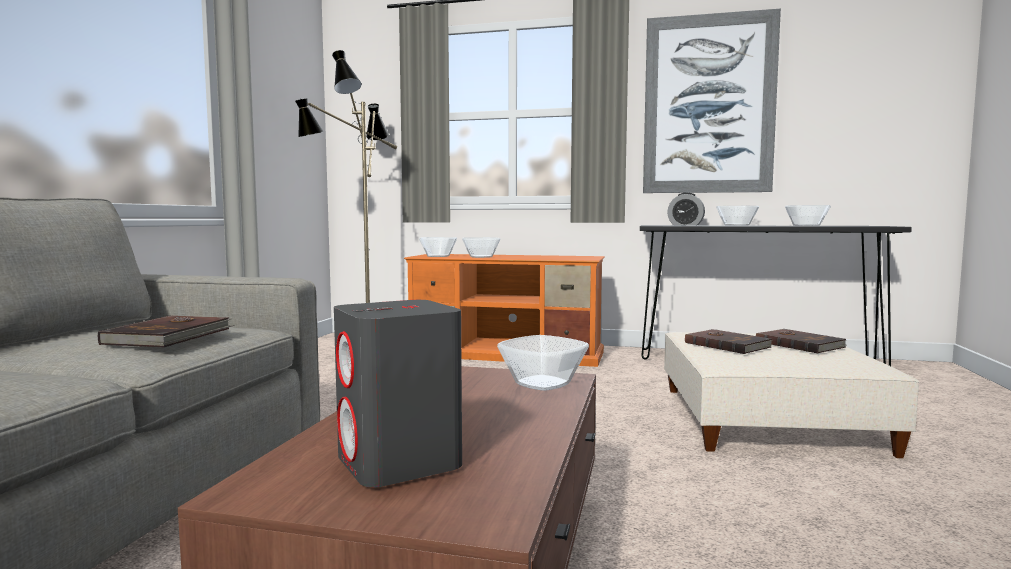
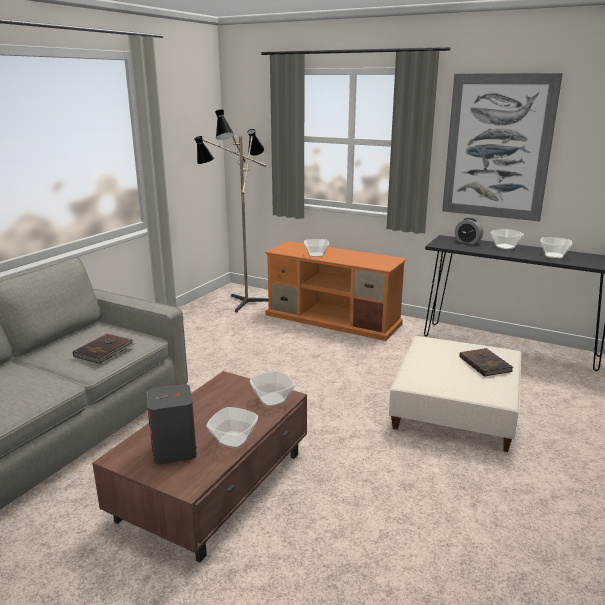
camera: 15 degrees right, 15 degrees up
bowl [419,237,457,257] -> bowl moved to [206,407,258,448]
brown book [685,329,772,354] -> none

